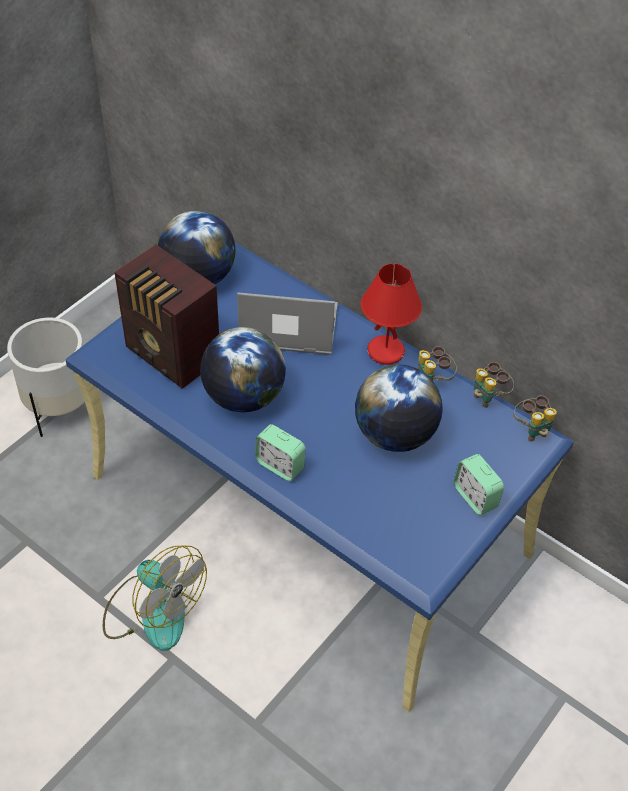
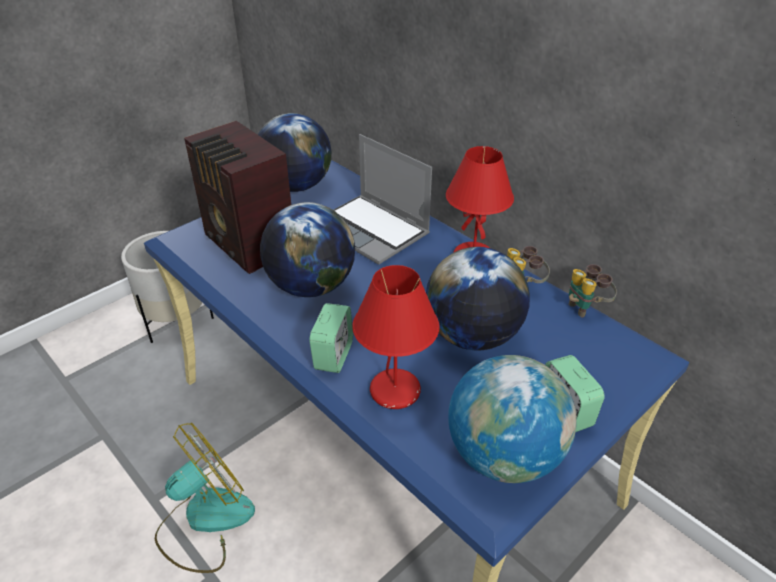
camera: 10 degrees right, 10 degrees down
fan [103,545,207,651] -> fan turned 90 degrees counterclockwise [155,423,255,573]
laptop [237,292,338,355] -> laptop turned 150 degrees counterclockwise [334,134,432,265]
alarm clock [255,424,306,481] -> alarm clock turned 120 degrees counterclockwise [309,303,353,373]
binoculars [514,395,557,442] -> none
none -> red table lamp [352,265,440,409]
none -> globe [448,355,577,483]

